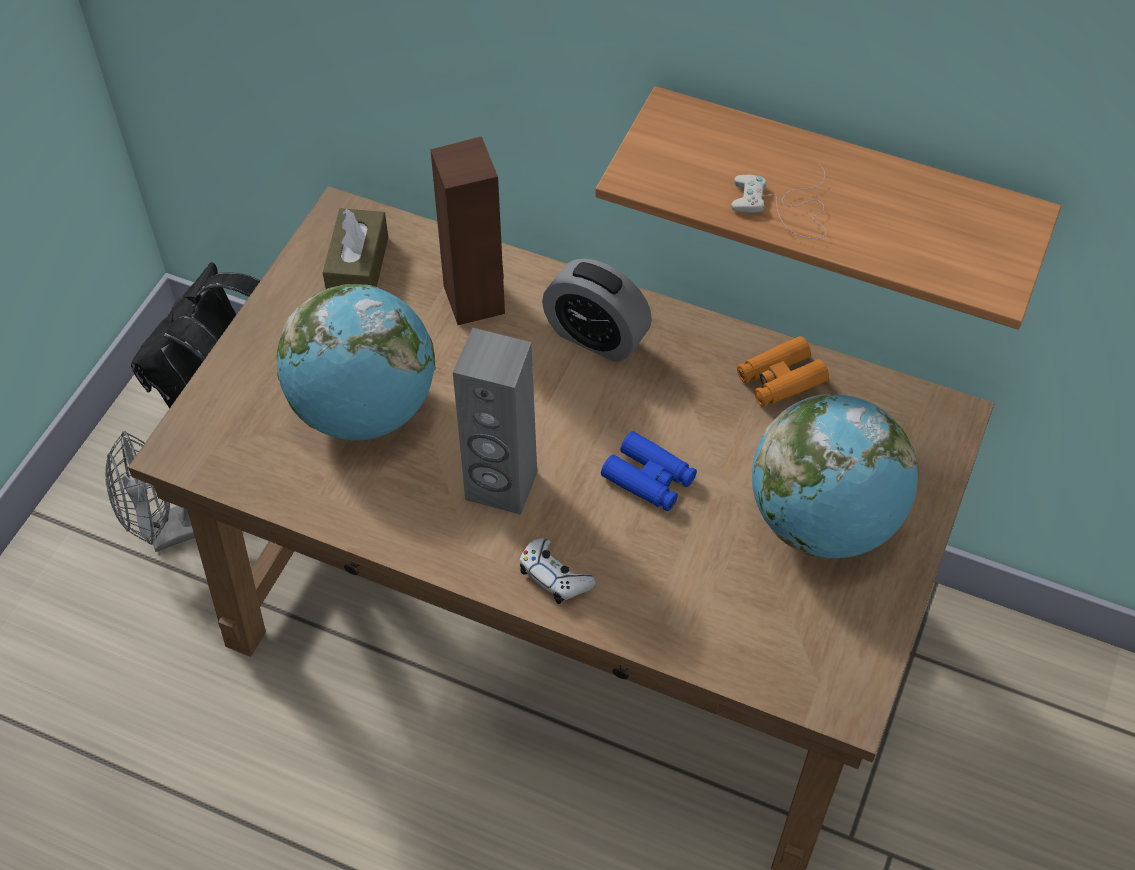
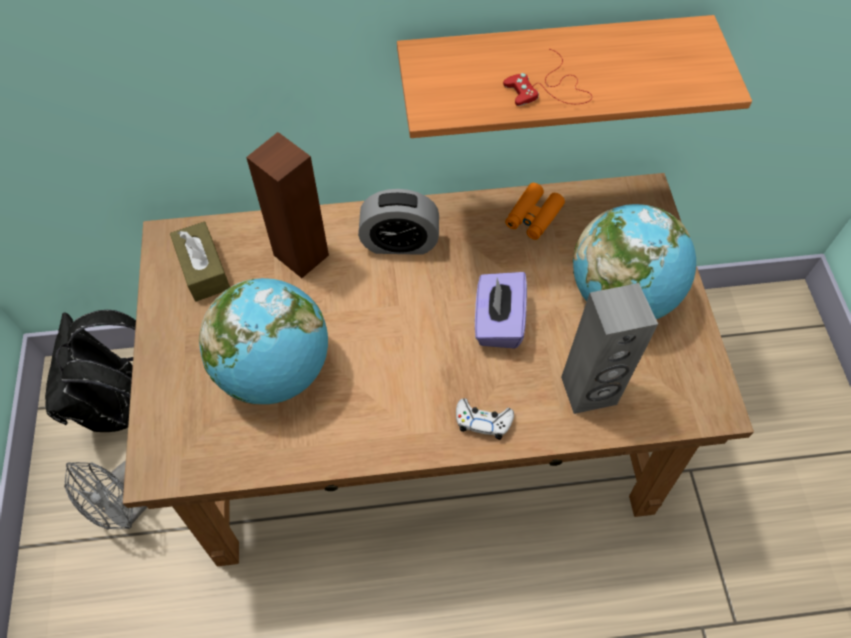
camera: 30 degrees left, 5 degrees up
grey speaker [453,328,537,515] -> grey speaker moved to [561,283,658,414]
blue binoculars [601,431,697,511] -> purple tissue box [475,272,527,349]
white game controller [731,162,826,239] -> red game controller [503,49,592,106]

